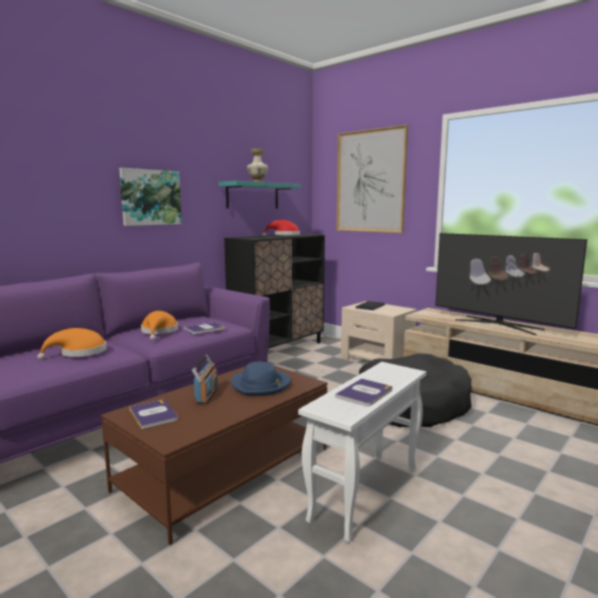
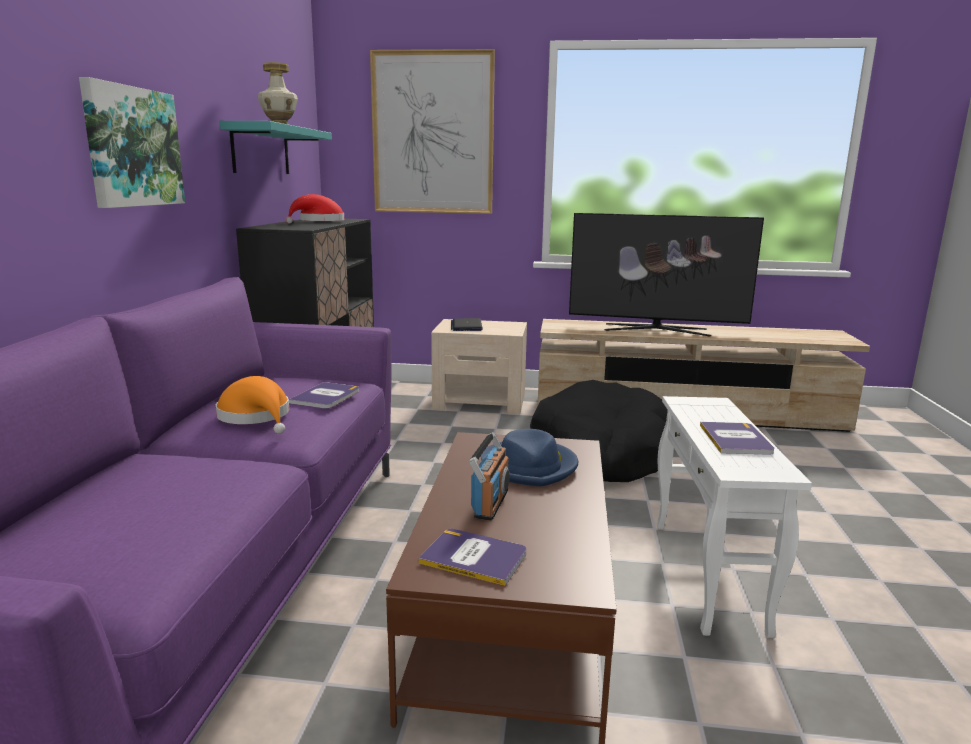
camera: 35 degrees left, 5 degrees up
orange hat [37,328,107,360] -> none
radio [192,355,218,404] -> radio turned 45 degrees clockwise [469,432,509,521]

